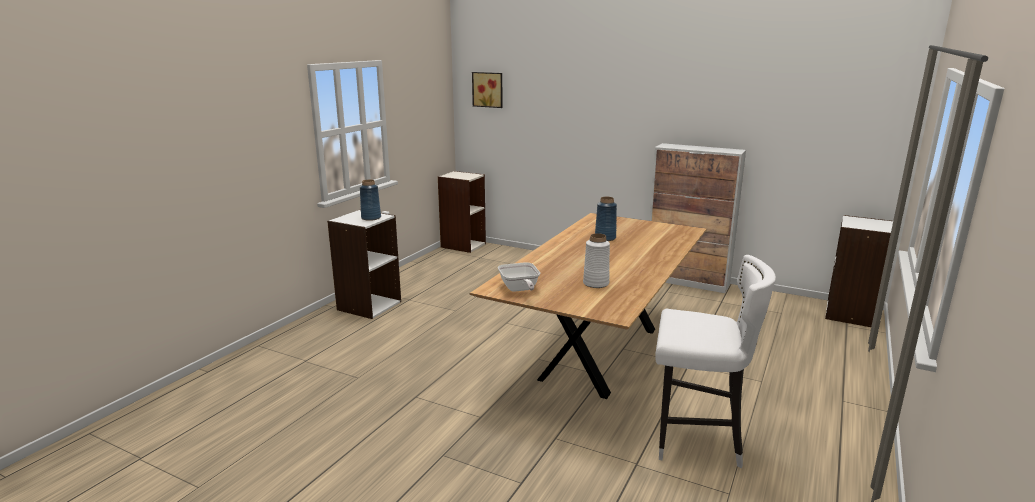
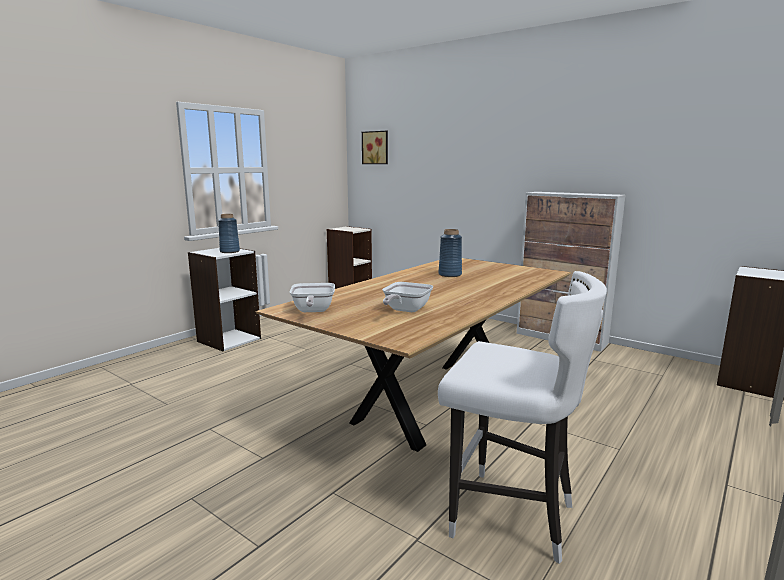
camera: 10 degrees right, 5 degrees down
white vase [583,233,610,288] -> frying pan [382,282,434,312]

